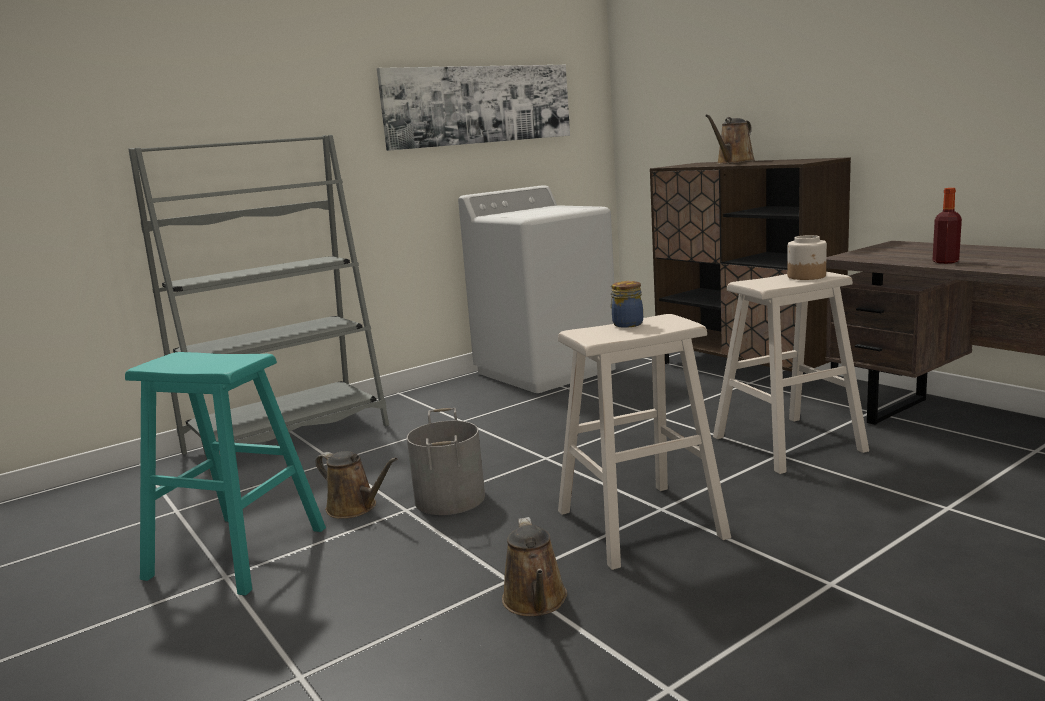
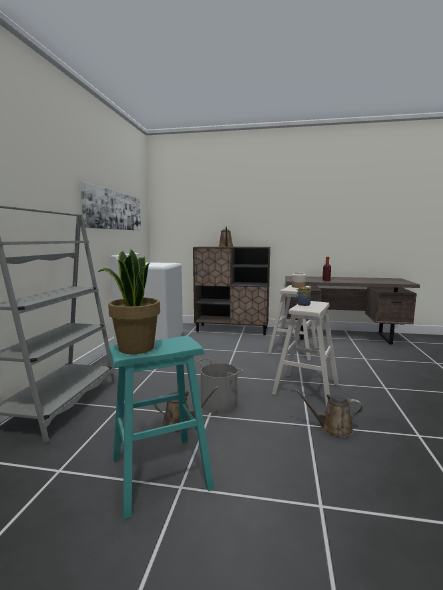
camera: 45 degrees left, 5 degrees down
brown watering can [502,517,567,616] -> brown watering can turned 150 degrees clockwise [294,389,363,437]
none -> potted plant [98,249,160,354]

